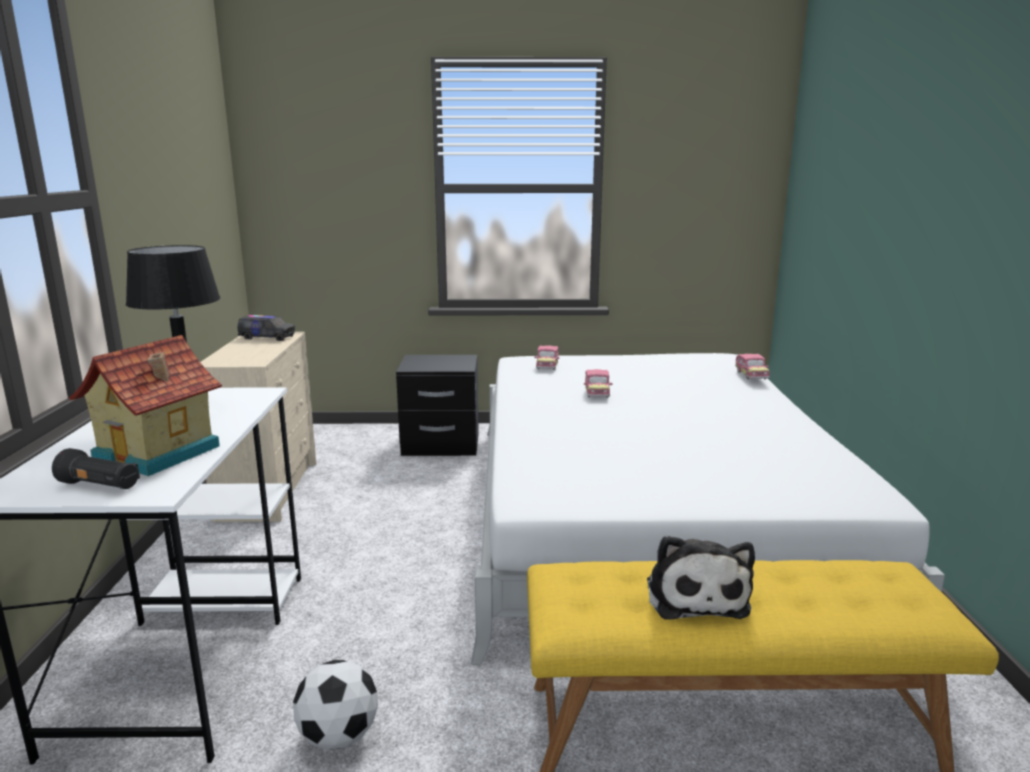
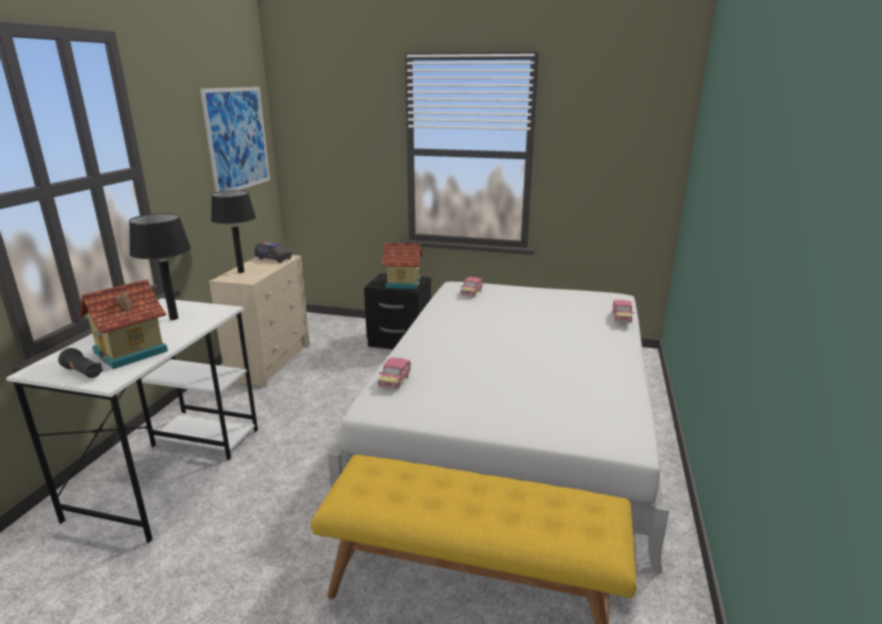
camera: 15 degrees right, 5 degrees up
football [293,660,378,750] -> none
toy car [584,369,613,398] -> toy car moved to [378,357,411,390]
plush toy [647,535,755,619] -> none
none -> picture [200,87,270,192]
none -> black table lamp [211,190,256,273]
none -> toy house [382,243,423,289]

